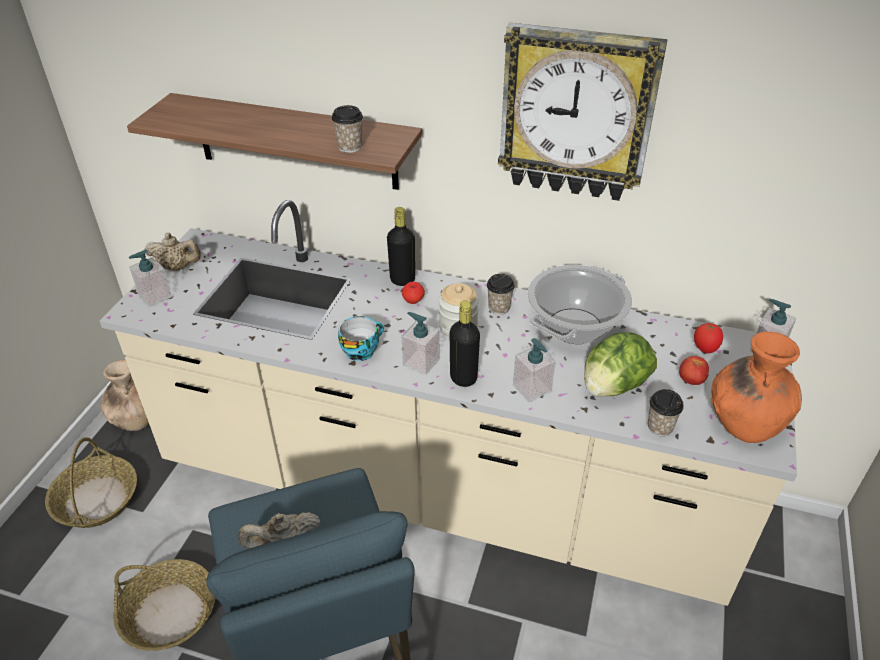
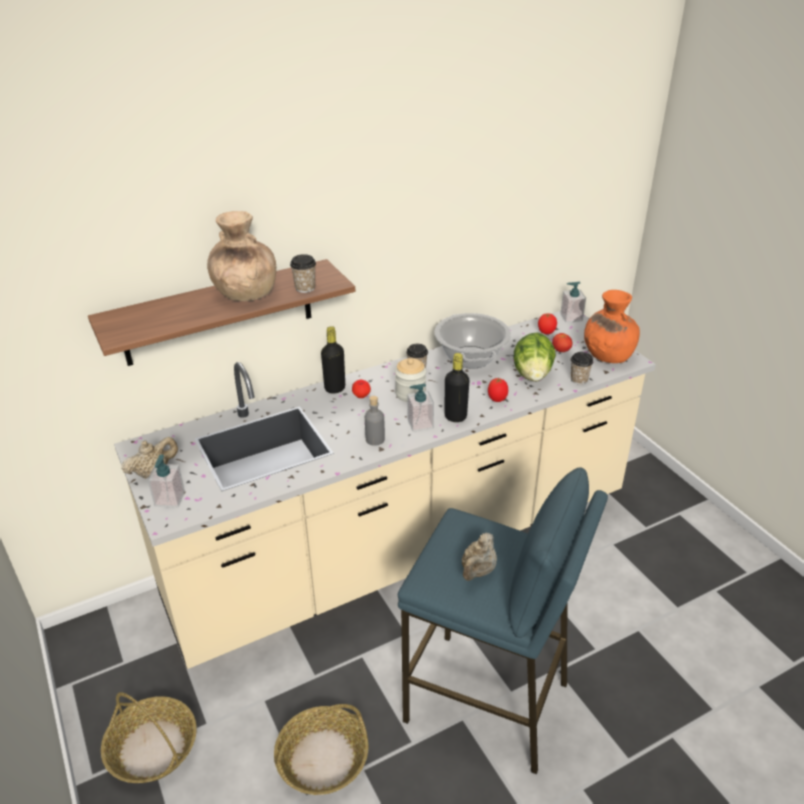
camera: 45 degrees left, 5 degrees down
brown vase [100,360,149,431] -> brown vase moved to [207,211,276,301]
cup [338,316,384,361] -> grey bottle [365,396,385,446]
wall clock [498,23,667,201] -> none
soap dispenser [513,338,556,402] -> tomato [488,378,508,402]

